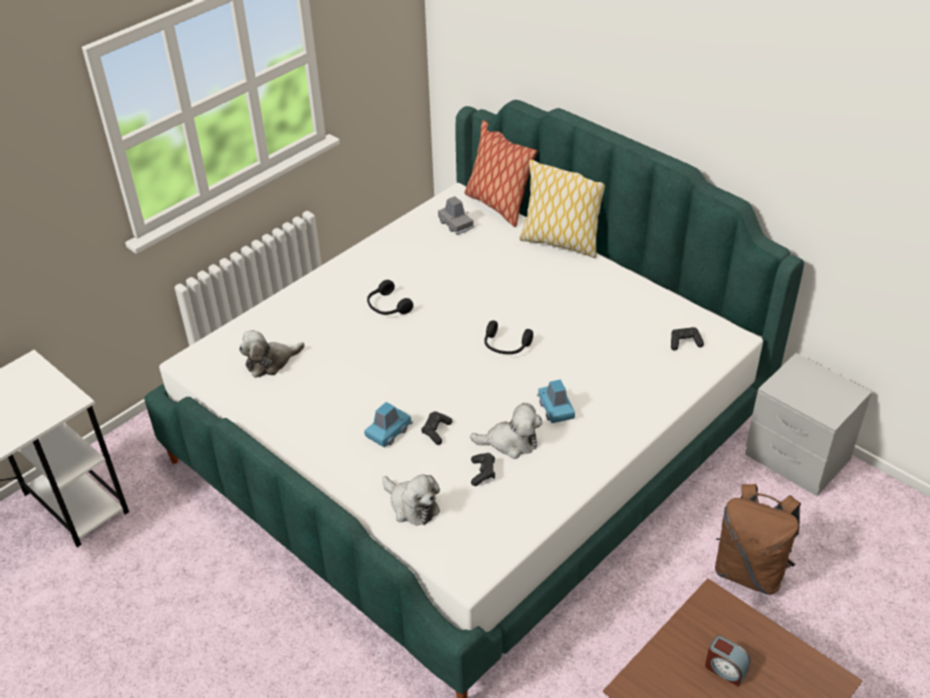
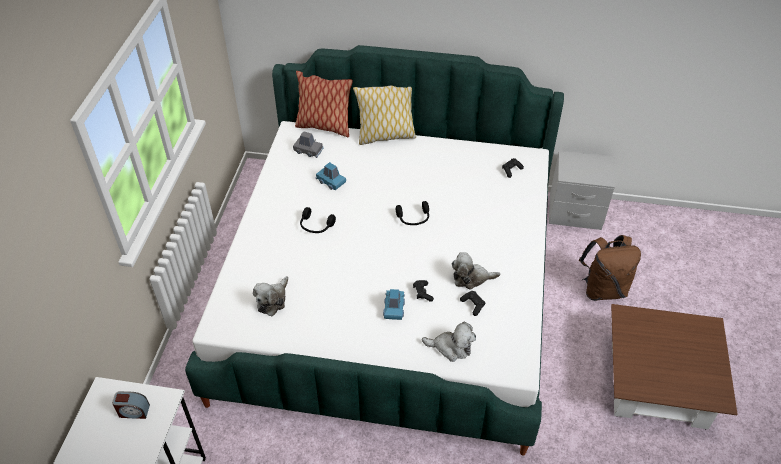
camera: 35 degrees left, 5 degrees up
plush toy [470,403,542,459] -> plush toy turned 150 degrees counterclockwise [451,252,500,290]
blue toy car [537,379,575,423] -> blue toy car moved to [316,162,346,190]
alarm clock [705,635,750,687] -> alarm clock moved to [112,391,150,419]

